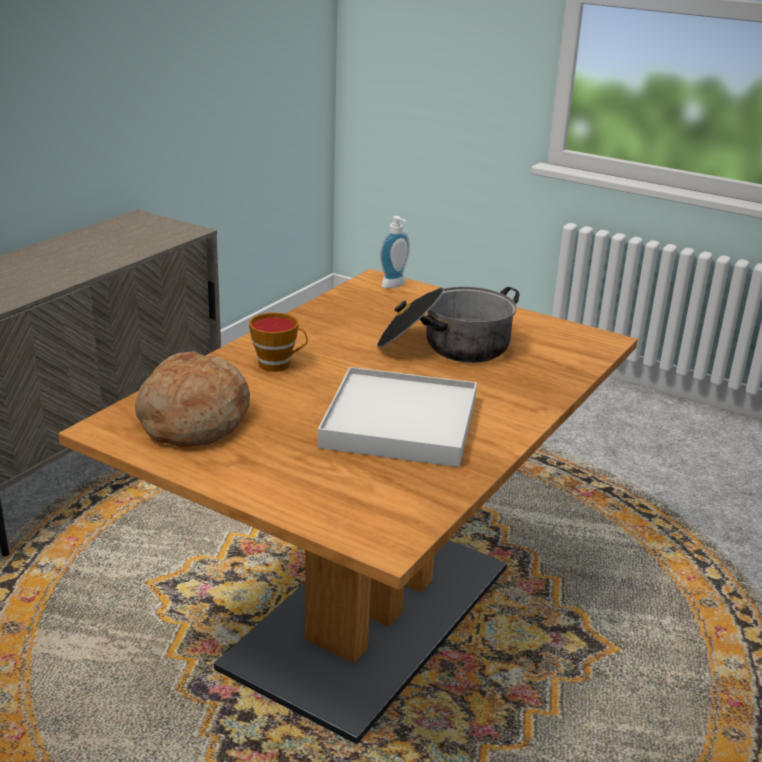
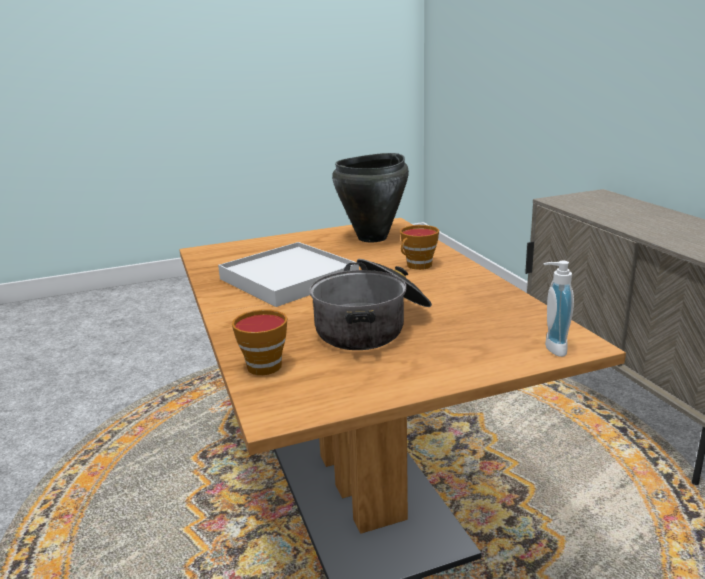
camera: 130 degrees right, 5 degrees down
bread [135,351,250,447] -> black cooking pot [332,153,409,243]
none -> cup [232,309,287,375]

